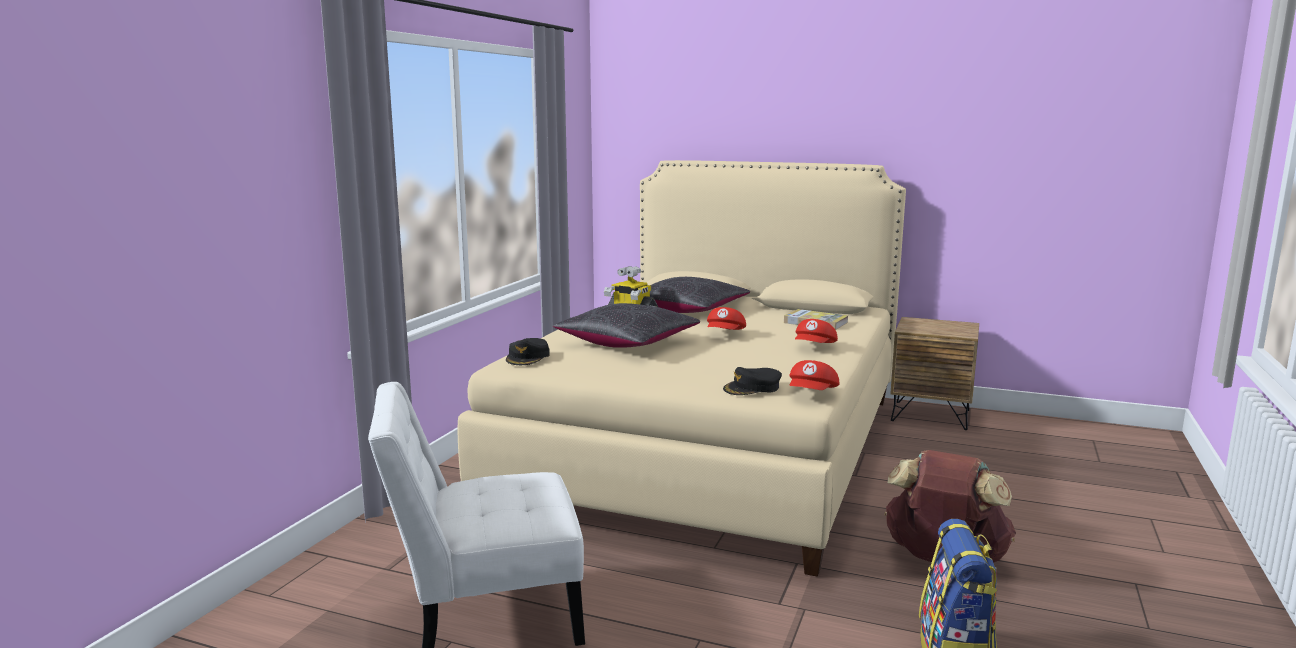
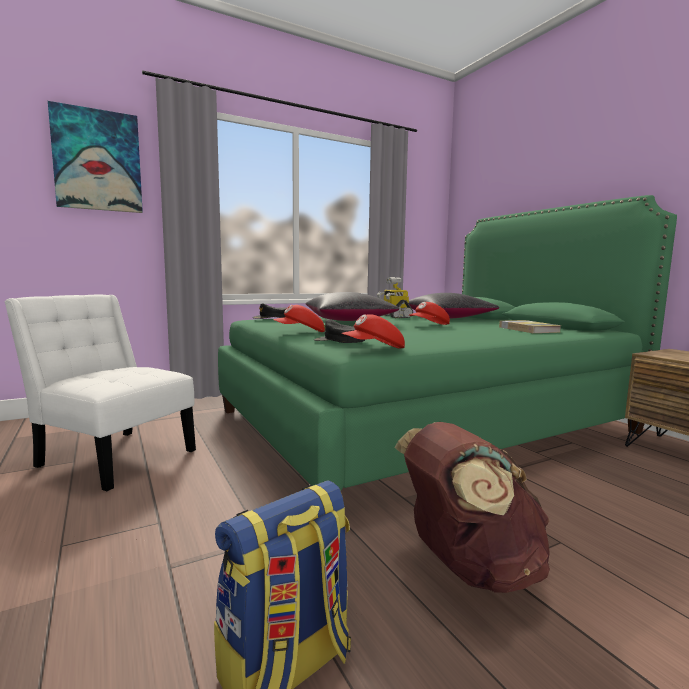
camera: 40 degrees right, 5 degrees down
beige bed [458,160,906,577] -> green bed [218,195,677,490]
red cap [795,319,838,343] -> red cap moved to [273,305,325,332]
none -> picture [48,101,143,213]

